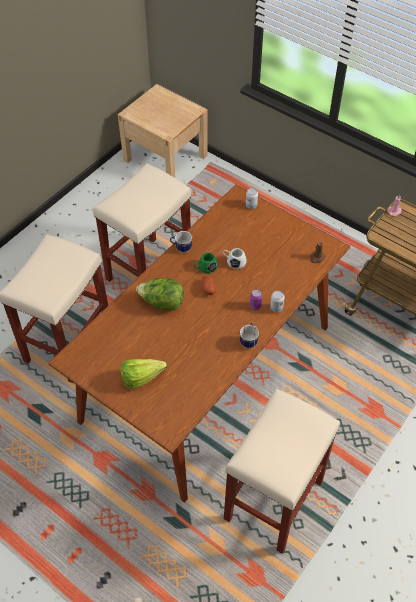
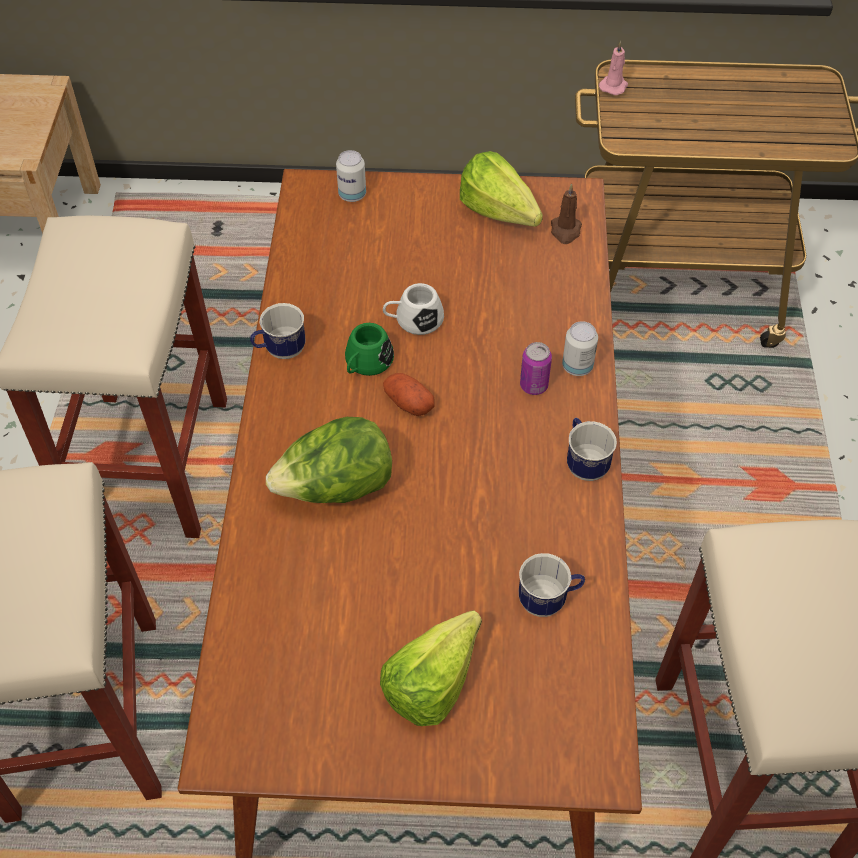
camera: 35 degrees left, 0 degrees up
none -> lettuce [460,151,543,227]
none -> mug [519,553,585,617]

